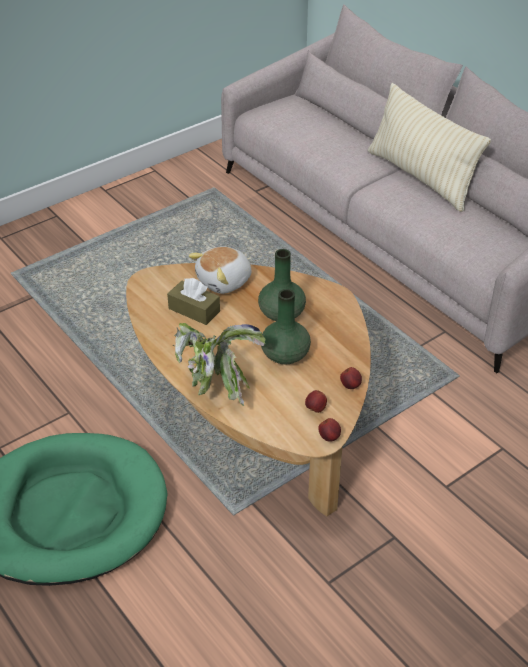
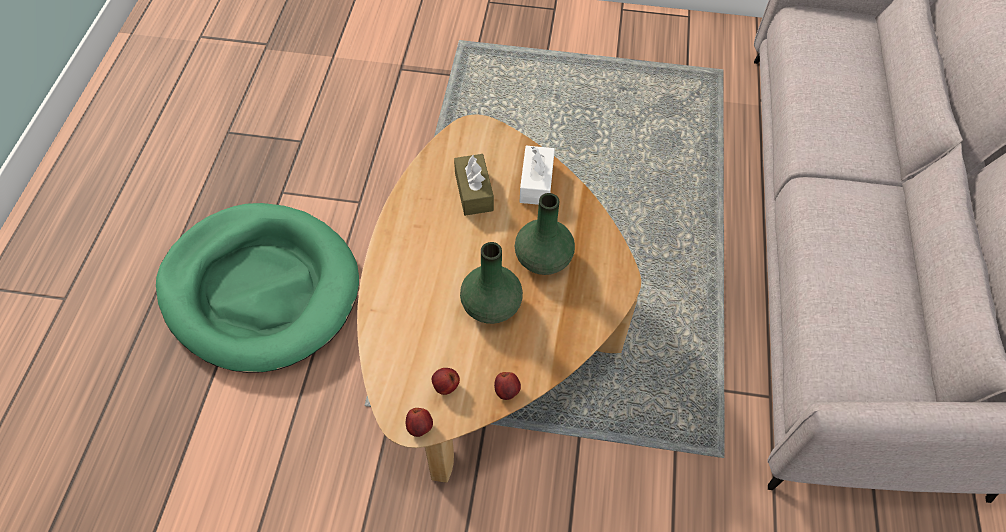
camera: 45 degrees right, 15 degrees up
potted plant [173,323,266,406] -> none
plush toy [188,247,251,294] -> white tissue box [520,146,555,205]
beige pillow [368,83,491,212] -> none

